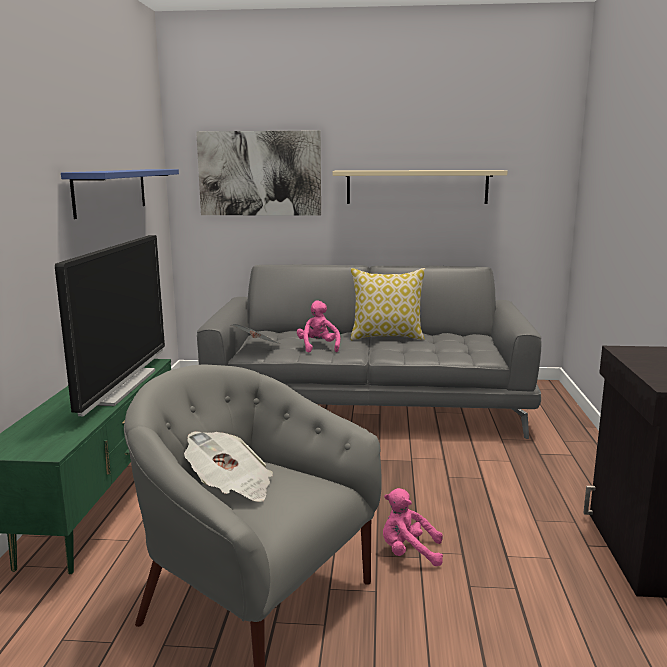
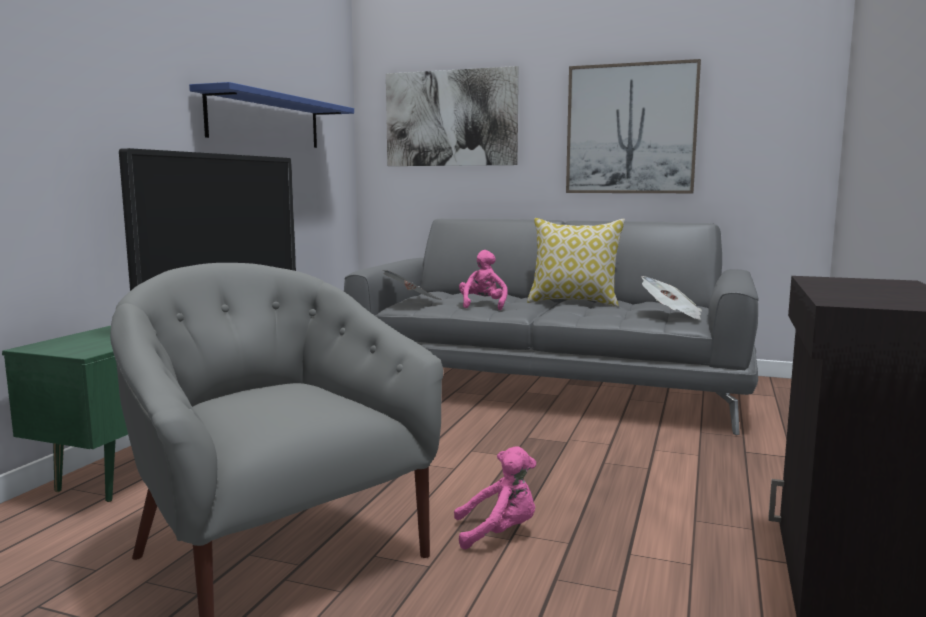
camera: 15 degrees right, 5 degrees down
newspaper [184,431,273,502] -> newspaper moved to [641,276,702,320]
beige shelf [333,170,508,204] -> picture [566,59,701,193]
pink plush toy [383,488,443,566] -> pink plush toy turned 150 degrees clockwise [454,446,536,549]

